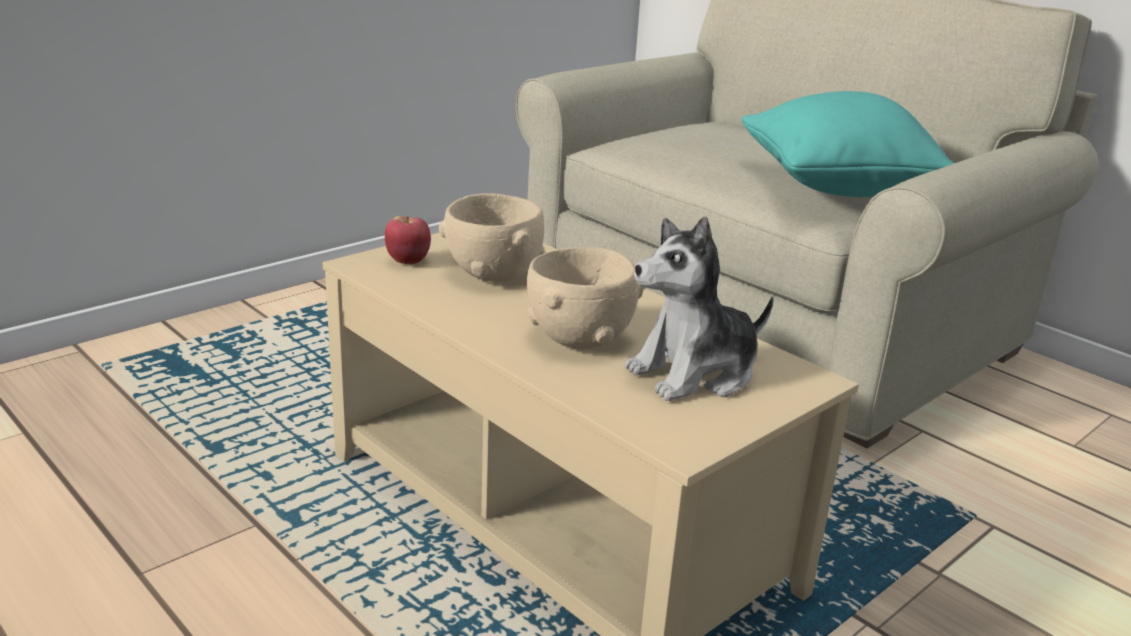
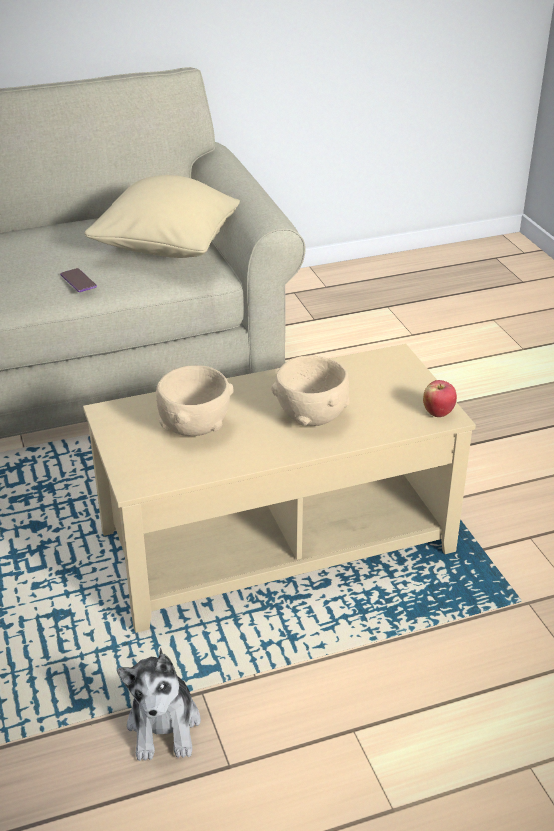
camera: 65 degrees left, 10 degrees up
apple [385,216,431,264] -> apple moved to [423,380,457,417]
plush toy [625,216,774,401] -> plush toy moved to [117,648,201,761]
turquoise pillow [742,91,954,197] -> beige pillow [84,175,240,258]
none -> phone [60,268,97,292]

